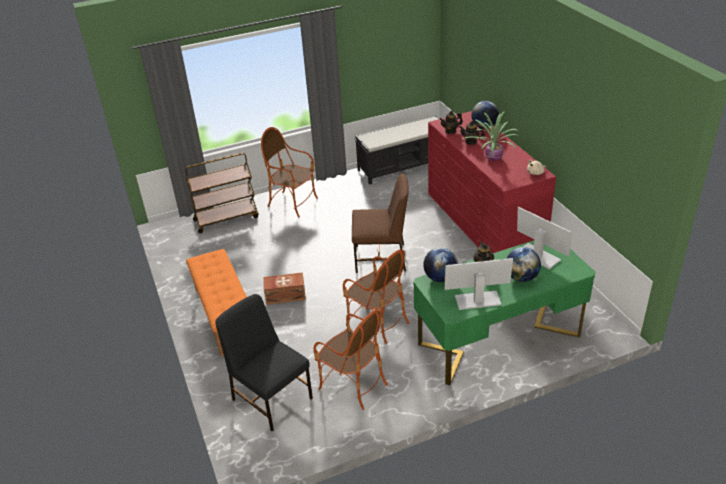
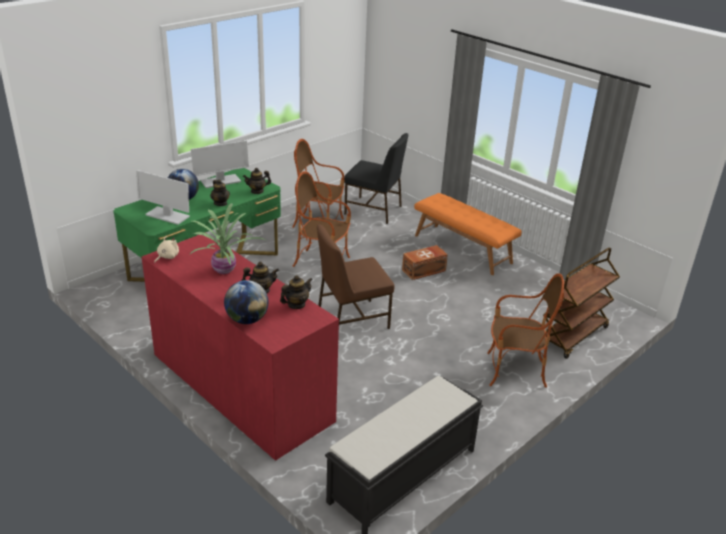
camera: 155 degrees right, 5 degrees down
globe [423,248,458,282] -> teapot [243,168,271,194]

